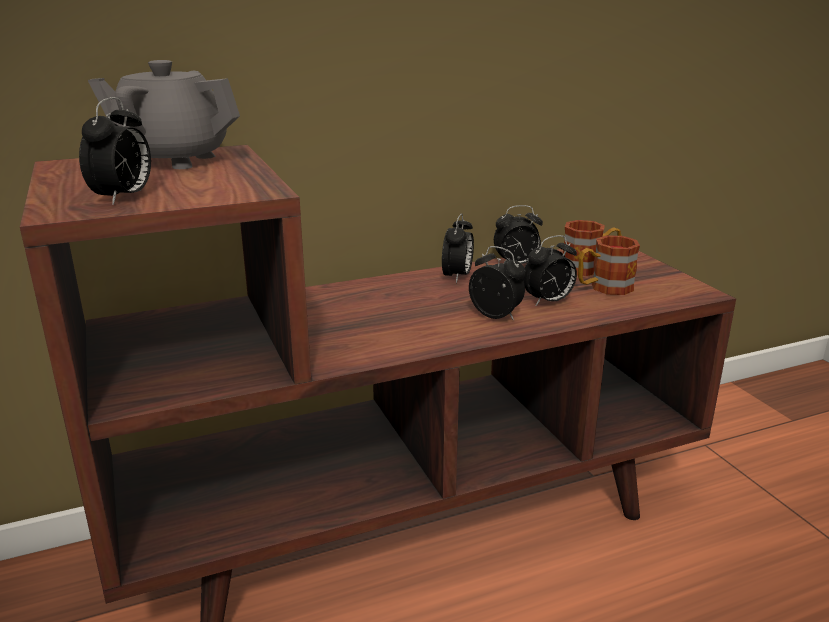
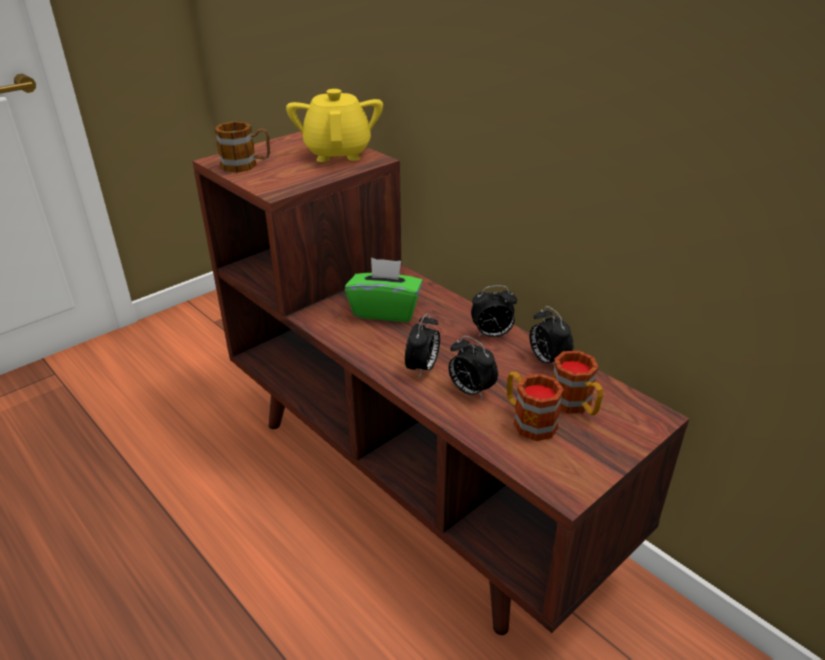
camera: 70 degrees right, 10 degrees up
alarm clock [79,97,151,205] -> mug [214,121,270,173]
grey teapot [88,60,240,169] -> yellow teapot [286,89,383,162]
none -> green tissue box [345,258,423,322]

